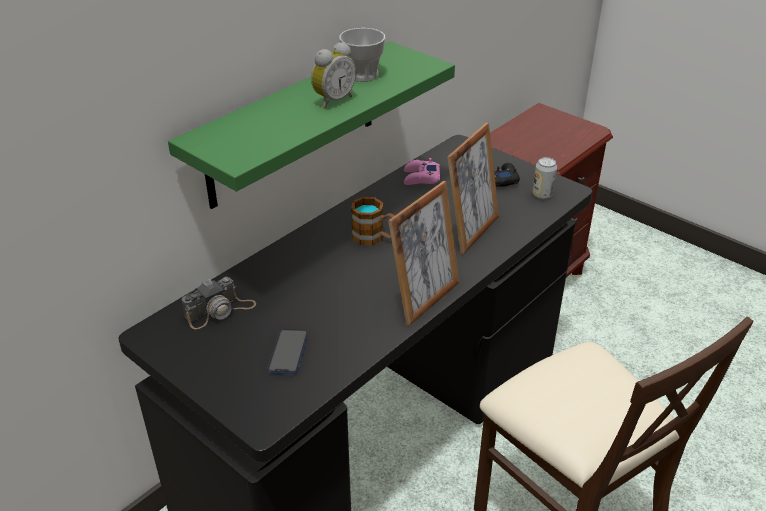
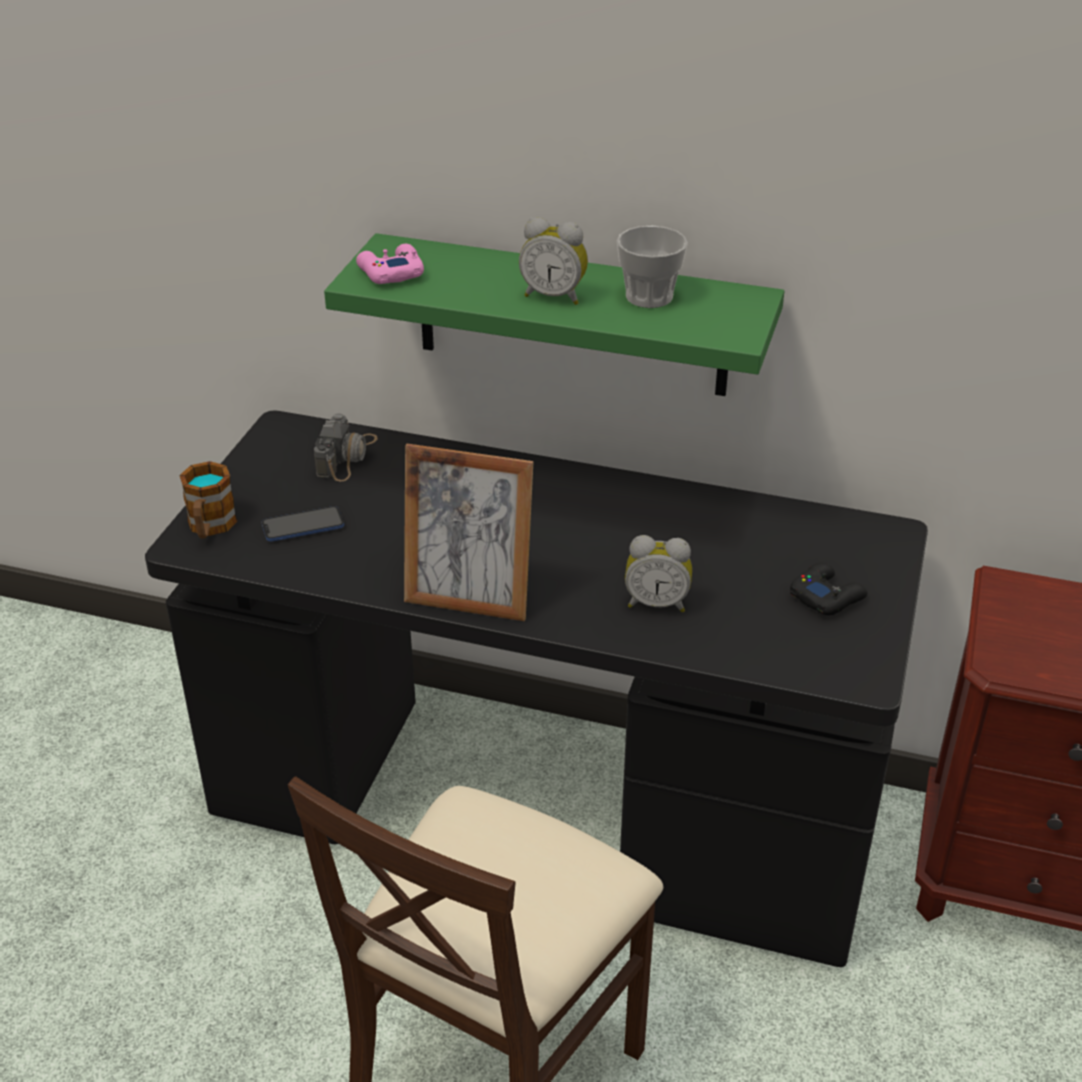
camera: 65 degrees right, 0 degrees up
camera [181,277,256,329] -> camera turned 105 degrees counterclockwise [314,413,378,481]
mug [351,197,395,245] -> mug moved to [179,461,237,539]
pink game controller [404,158,440,185] -> pink game controller moved to [356,244,424,284]
picture frame [447,123,499,255] -> alarm clock [625,535,692,612]
can [532,157,557,199] -> none

